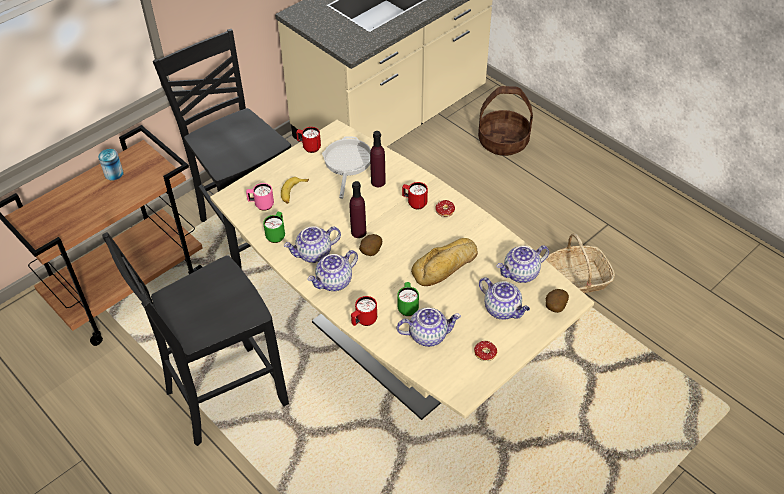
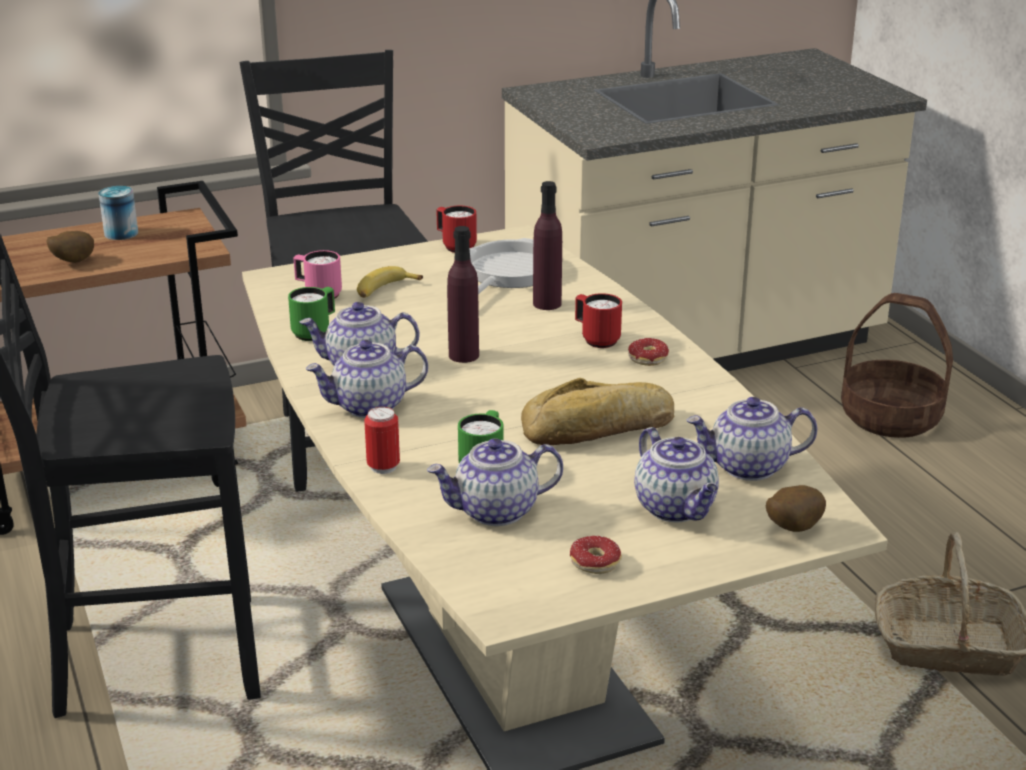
camera: 20 degrees right, 20 degrees down
red mug [351,296,377,326] -> can [364,406,400,474]
potato [359,234,382,256] -> potato moved to [46,231,94,263]
teapot [396,308,461,347] -> teapot turned 150 degrees clockwise [427,438,563,526]

